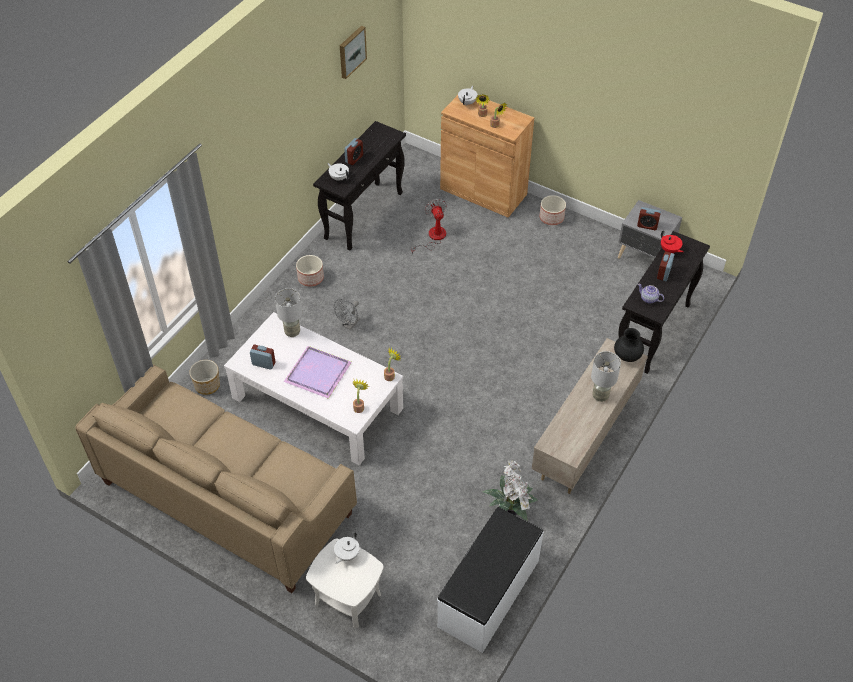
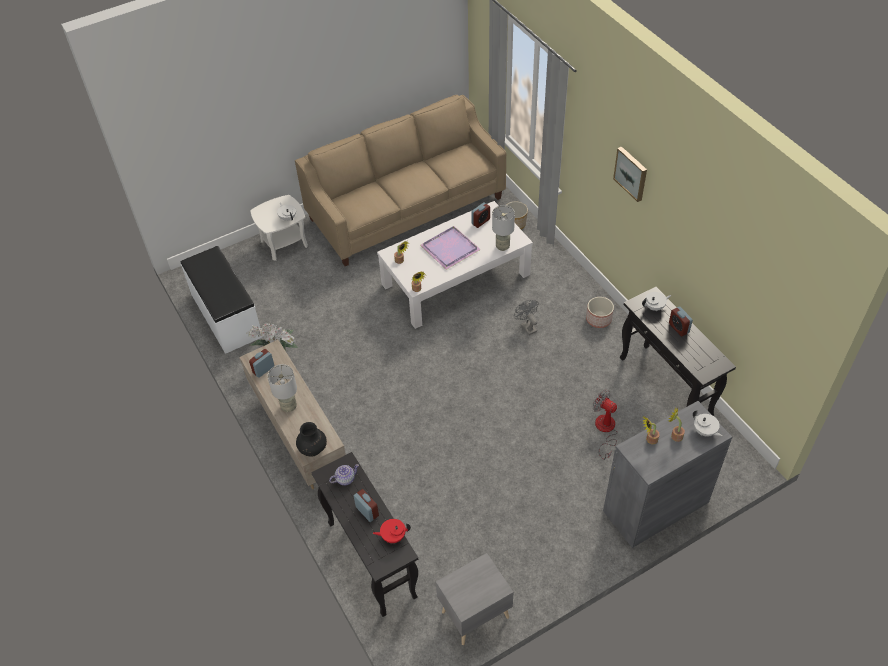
camera: 120 degrees right, 0 degrees up
picture [340,26,367,79] -> picture moved to [613,146,647,202]
fan [411,199,447,254] -> fan turned 150 degrees counterclockwise [593,390,618,460]
brown cabinet [440,95,534,218] -> grey cabinet [603,401,732,548]
planter [539,195,566,225] -> none
alarm clock [637,207,661,230] -> alarm clock moved to [249,349,275,378]

